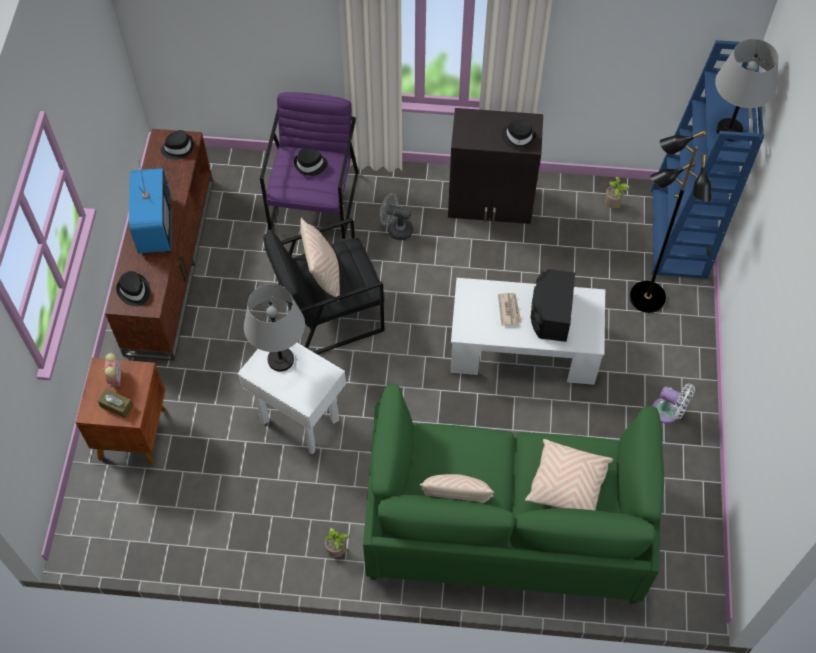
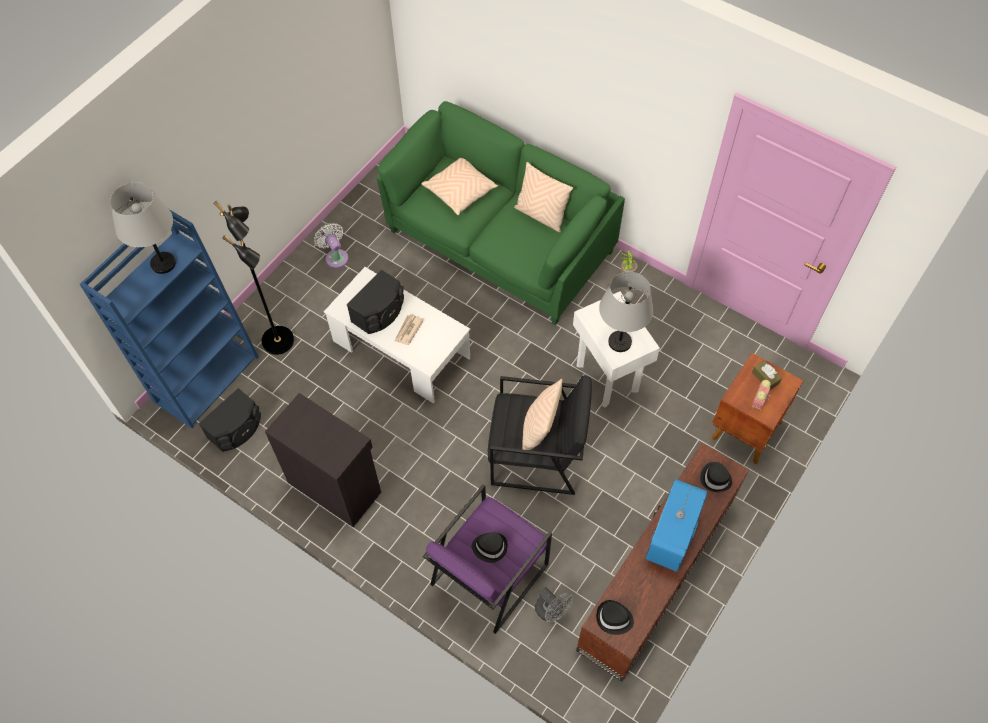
camera: 150 degrees left, 0 degrees up
grey fan [380,193,413,240] -> grey fan moved to [535,587,573,622]
black hat [502,120,536,148] -> none
potted plant [605,177,630,208] -> black speaker [199,388,261,452]

